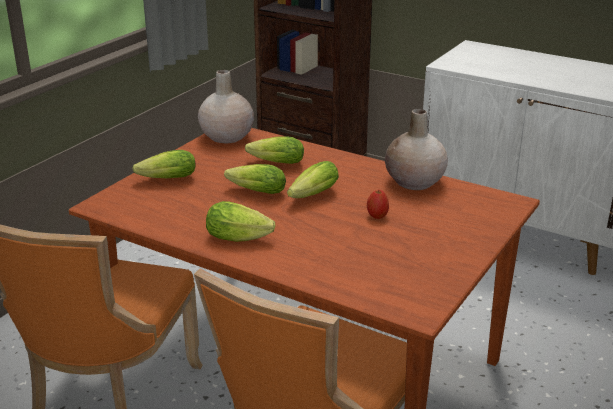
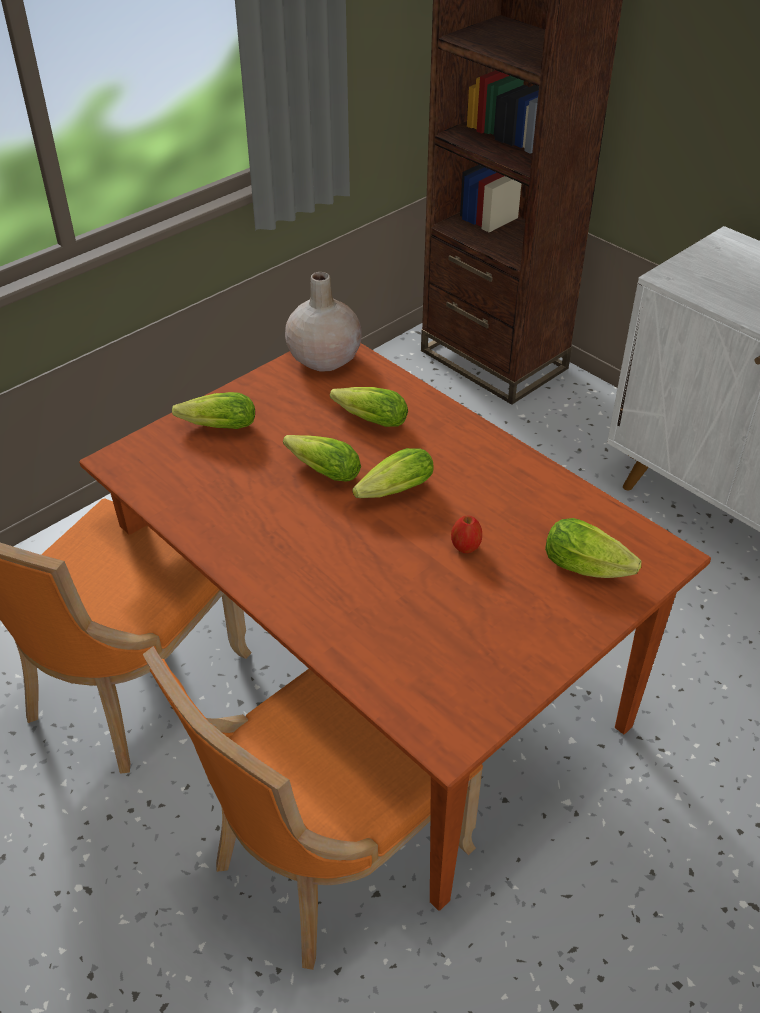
camera: 15 degrees right, 15 degrees up
lettuce [206,201,275,242] -> lettuce moved to [545,518,641,578]
beige vase [385,109,448,190] -> none

